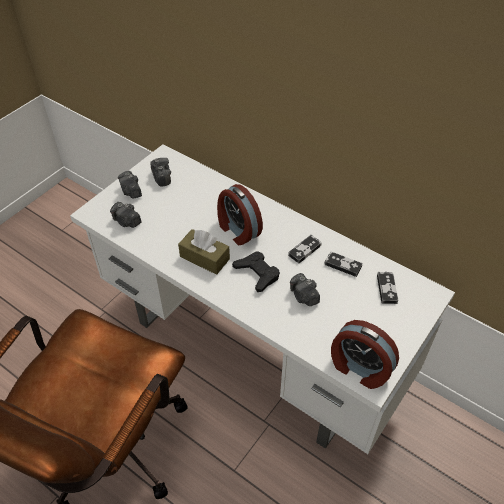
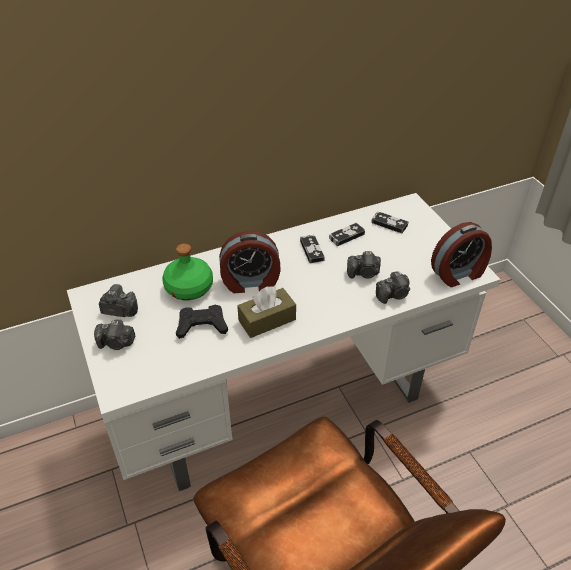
camera: 60 degrees left, 5 degrees down
camera [110,202,141,228] -> camera moved to [376,271,410,304]
black game controller [232,251,280,292] -> black game controller moved to [176,305,228,339]
none -> green bottle [162,244,213,300]

